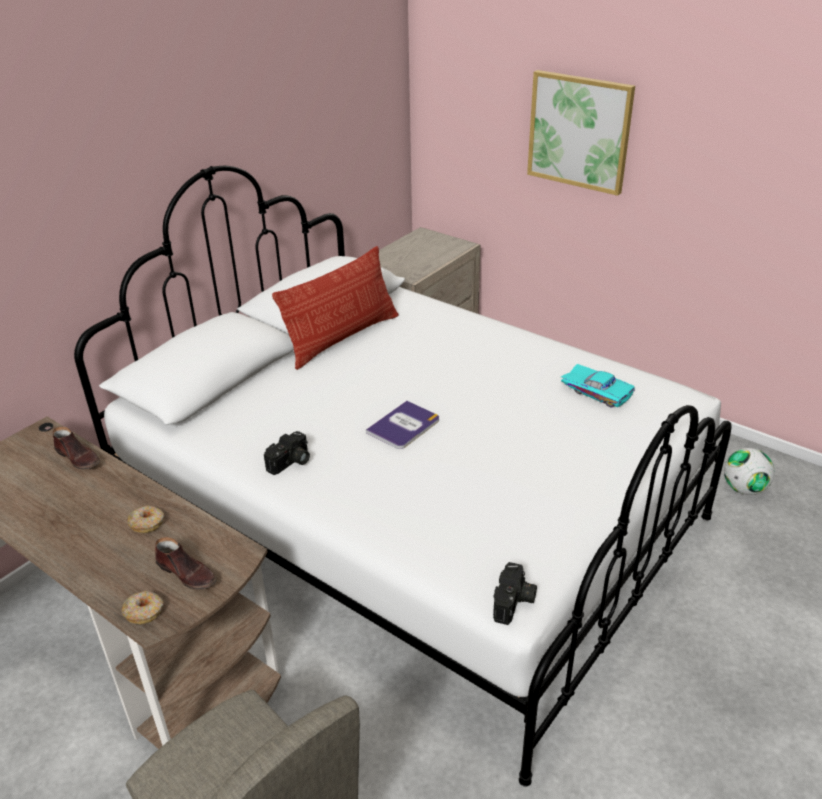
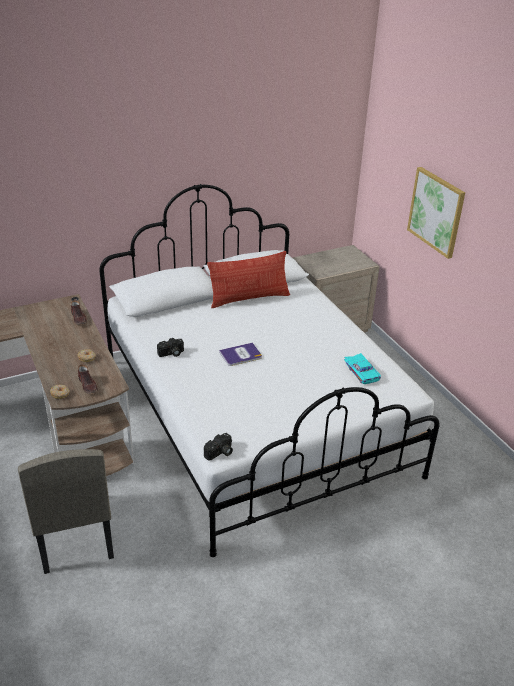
camera: 25 degrees right, 0 degrees up
football [724,448,775,495] -> none

